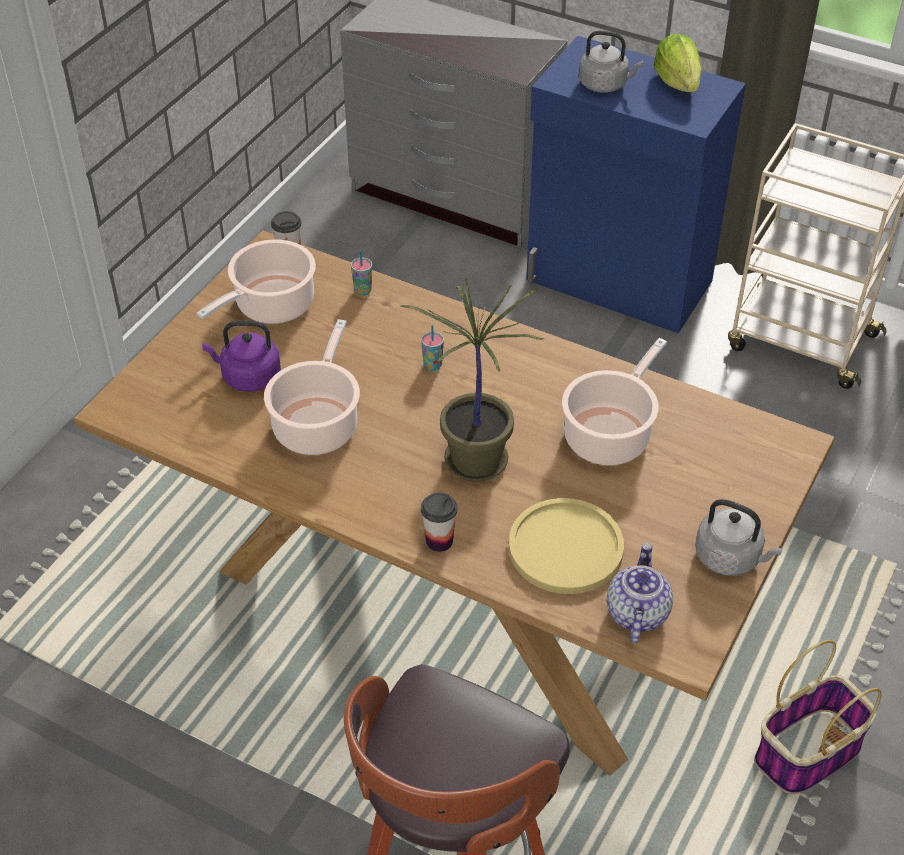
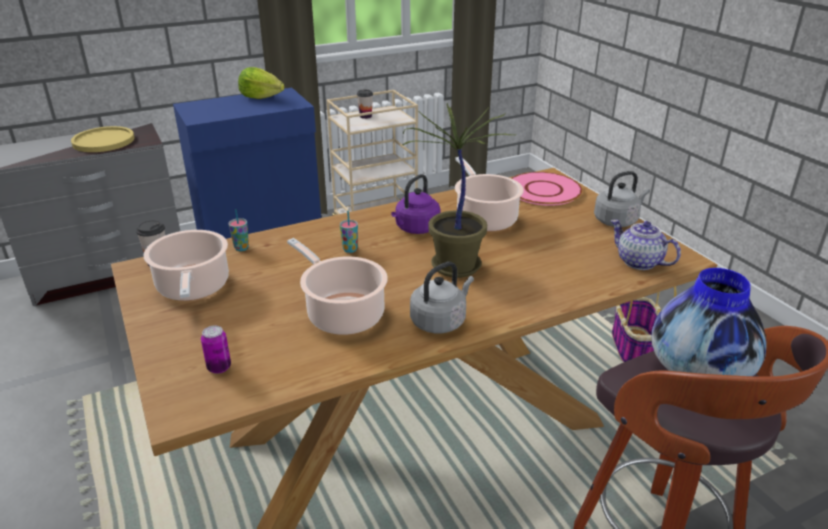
camera: 55 degrees left, 15 degrees down
purple kettle [202,320,281,392] -> purple kettle moved to [391,174,440,234]
cup [421,492,458,552] -> cup moved to [357,89,373,119]
yellow plate [509,498,624,594] -> yellow plate moved to [71,126,134,152]
grey kettle [579,31,644,93] -> grey kettle moved to [410,262,474,334]
none -> can [201,325,231,374]
none -> pink plate [512,172,582,206]
none -> vase [651,268,767,376]

